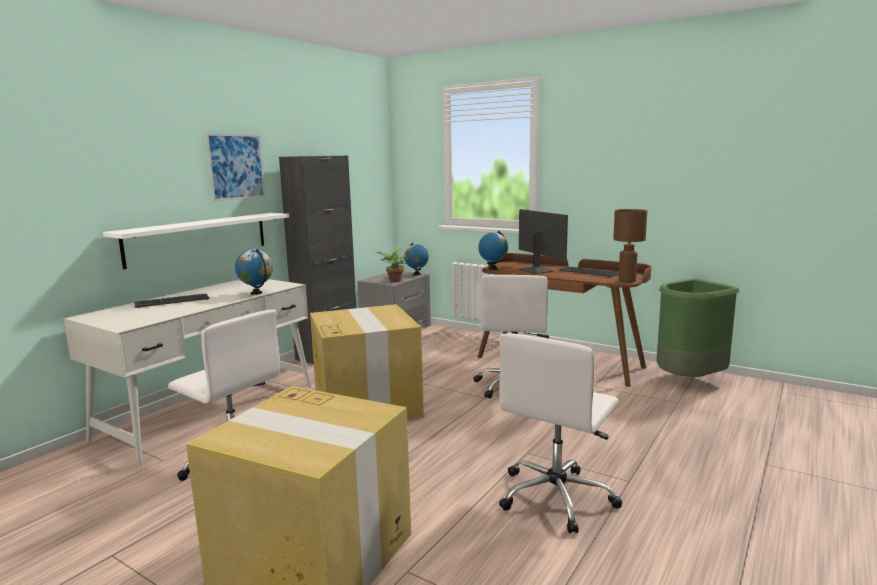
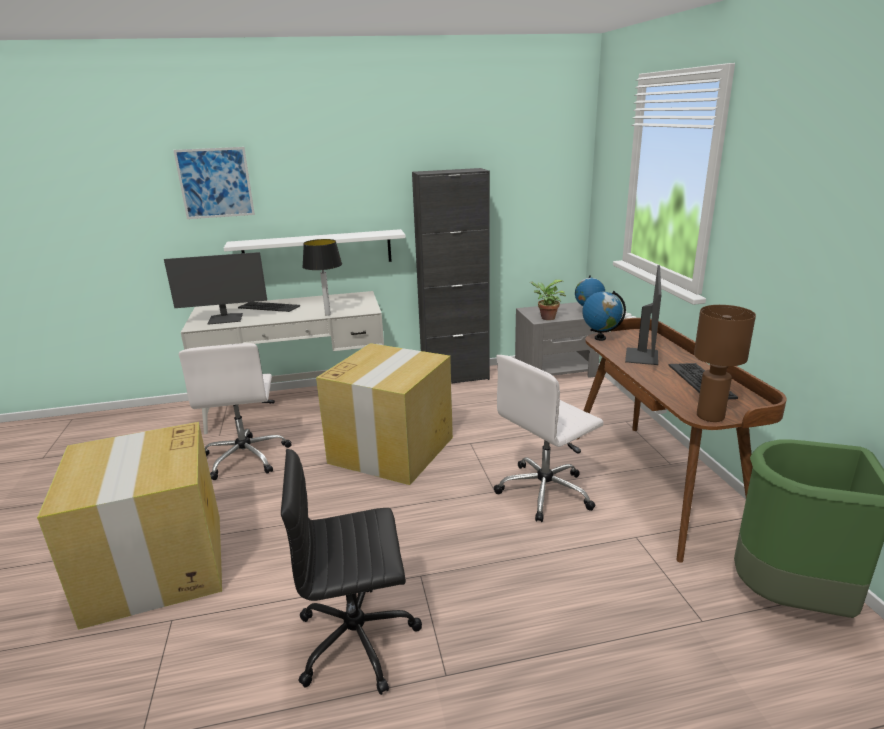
camera: 45 degrees right, 10 degrees up
picture [205,133,266,202] -> picture moved to [173,147,255,219]
globe [235,249,273,295] -> table lamp [302,239,342,316]
white office chair [499,333,622,533] -> black office chair [281,449,422,695]
none -> monitor [164,252,267,325]

